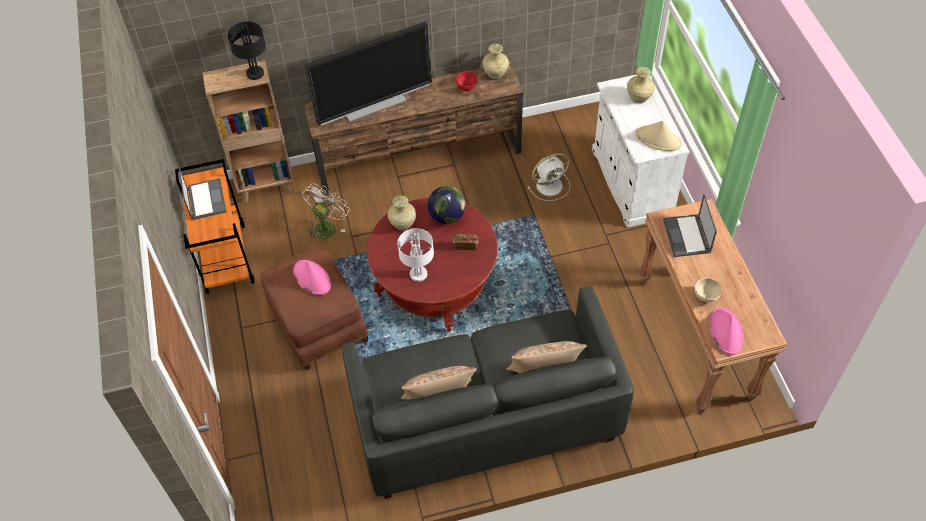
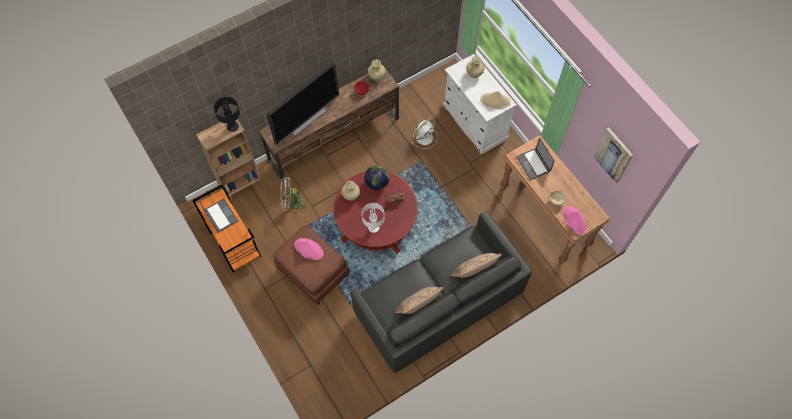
camera: 20 degrees left, 10 degrees up
white fan [302,183,349,241] -> white fan turned 105 degrees counterclockwise [280,177,306,214]
none -> picture [594,128,633,183]

